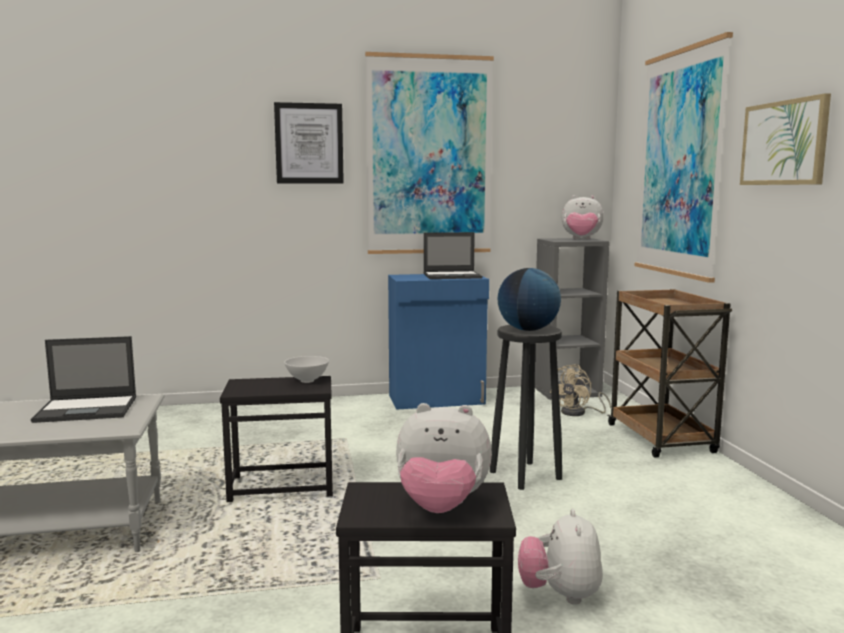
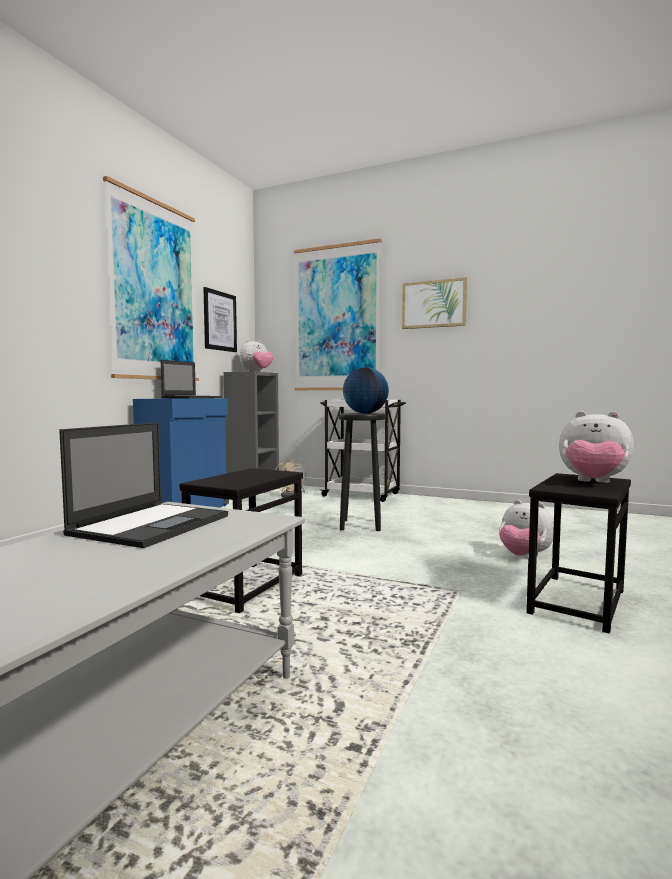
camera: 55 degrees left, 5 degrees down
picture [274,102,344,184] -> picture moved to [203,287,237,352]
white bowl [284,356,329,383] -> none
plush toy [396,403,492,513] -> plush toy turned 75 degrees clockwise [559,411,634,483]
brown cart [608,289,732,458] -> white cart [320,400,406,502]

